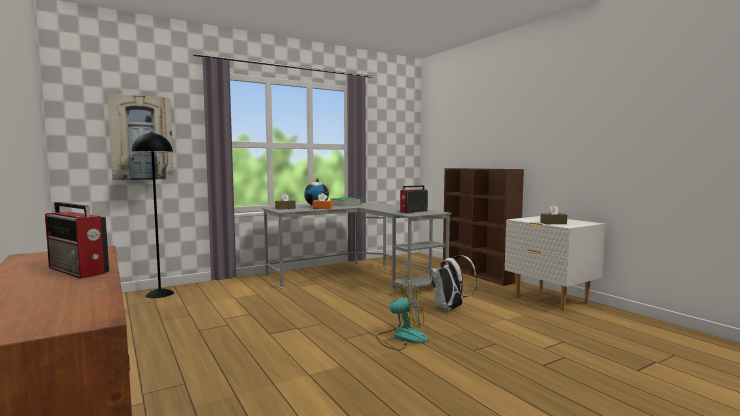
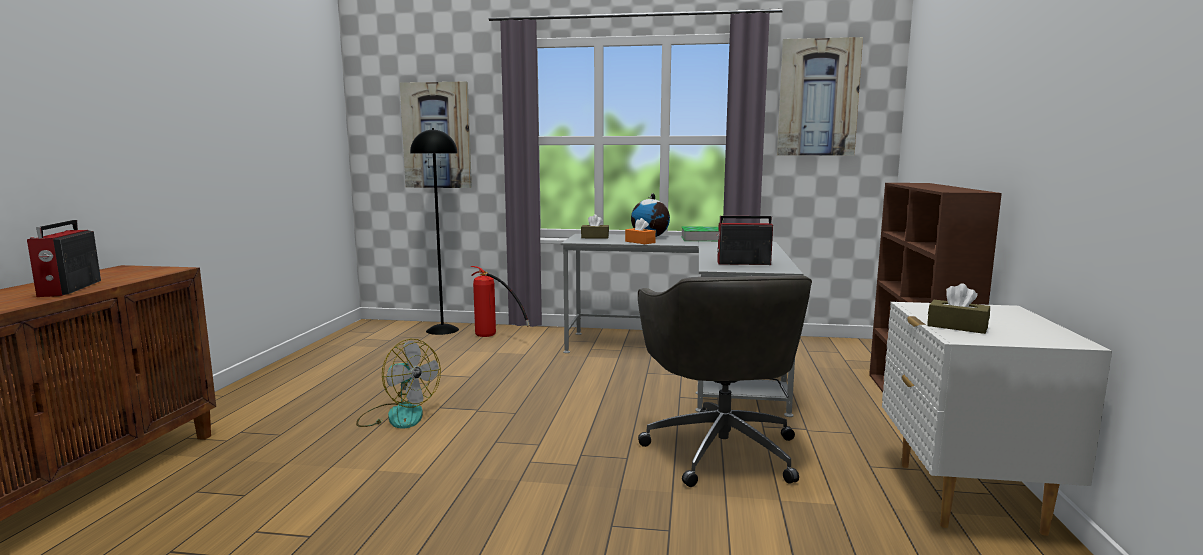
camera: 40 degrees right, 5 degrees up
fan [376,279,428,350] -> fan moved to [356,339,441,429]
white backpack [429,255,477,311] -> grey office chair [638,275,812,487]
none -> fire extinguisher [470,266,530,337]
none -> picture [777,37,863,156]

